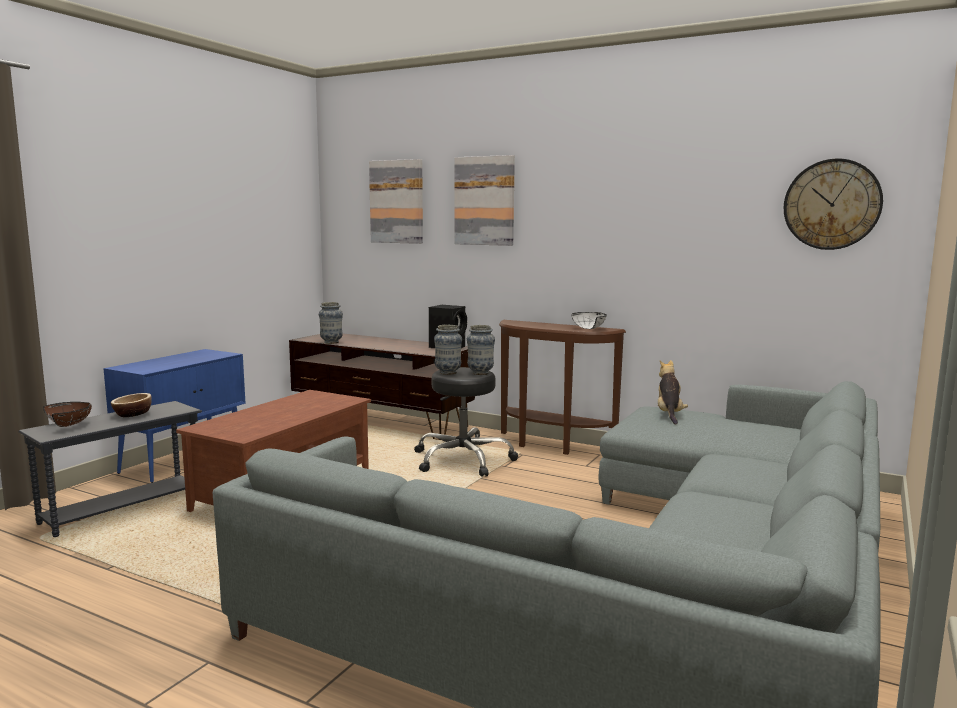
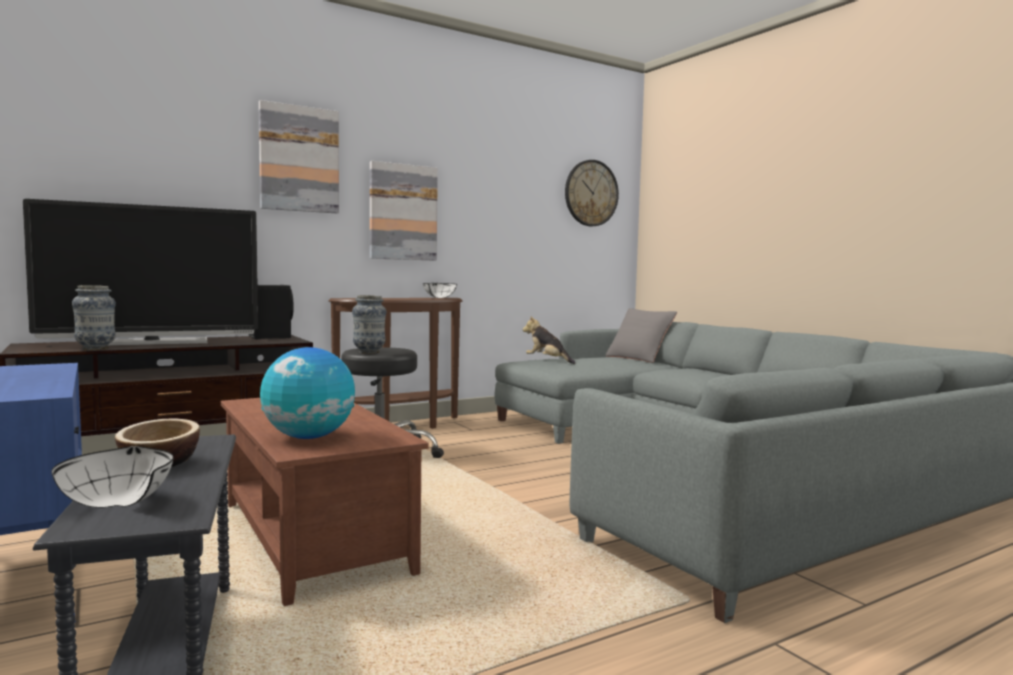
camera: 60 degrees left, 5 degrees down
brown bowl [43,402,92,427] -> white bowl [51,446,173,508]
picture [369,159,423,244] -> picture moved to [370,161,438,261]
vase [467,325,495,375] -> none
none -> television [23,199,258,346]
none -> globe [260,347,355,439]
none -> grey pillow [606,308,677,363]

